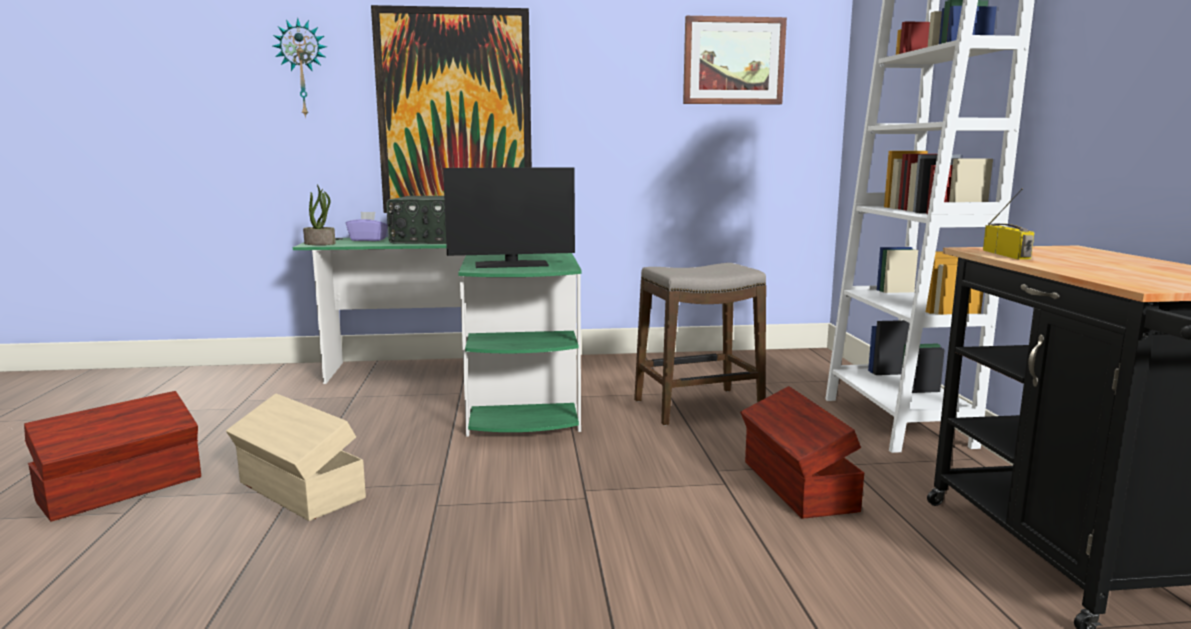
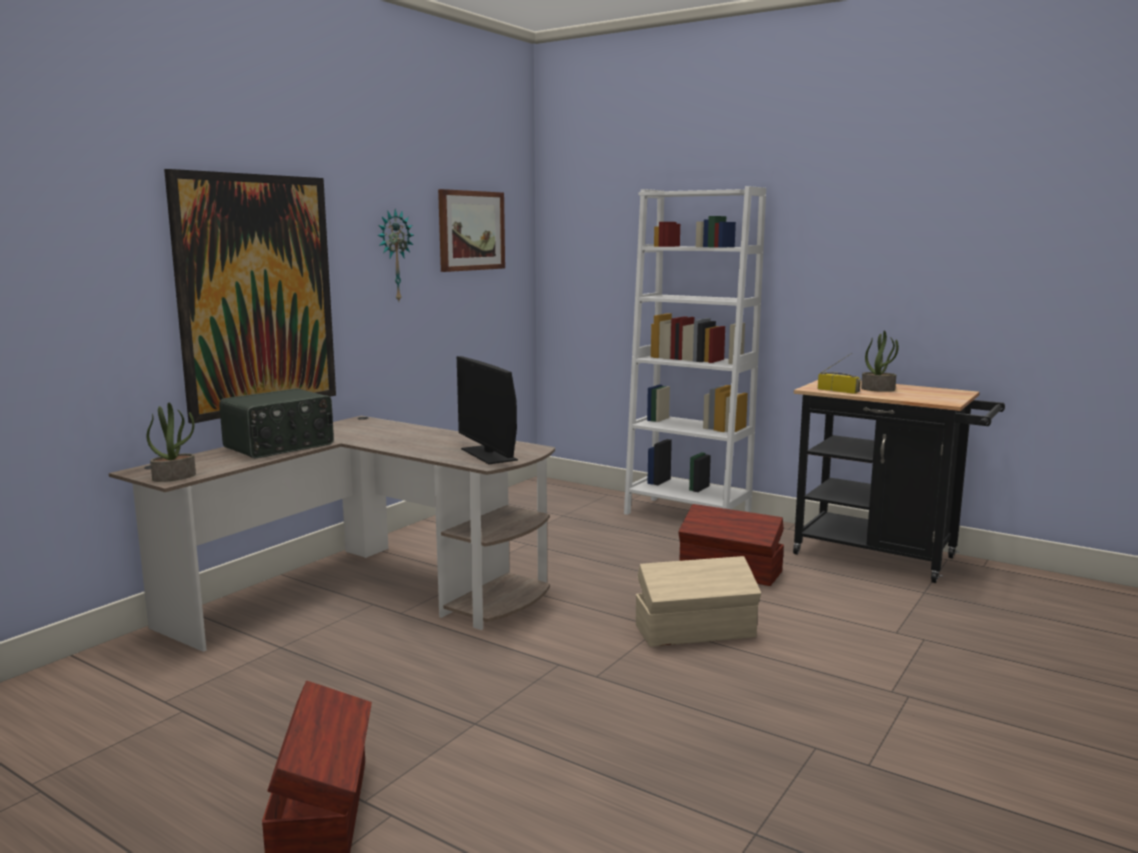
camera: 50 degrees left, 0 degrees up
beige storage box [226,394,366,521] -> beige storage box moved to [636,556,761,647]
wall clock [273,18,327,118] -> wall clock moved to [377,209,414,301]
green desk [293,237,582,437] -> brown desk [109,416,555,652]
purple tissue box [346,212,388,241] -> none
monitor [443,167,575,268] -> monitor turned 120 degrees clockwise [457,356,518,464]
stool [634,263,766,426] -> none
none -> potted plant [861,330,899,392]

